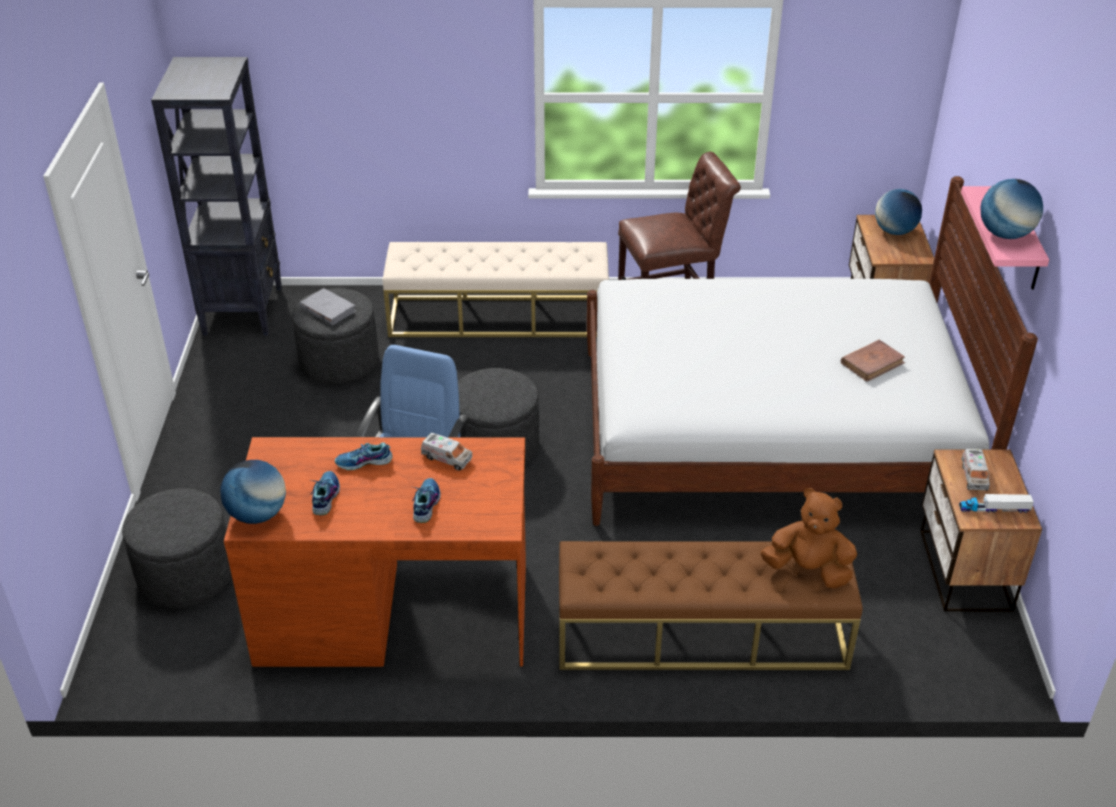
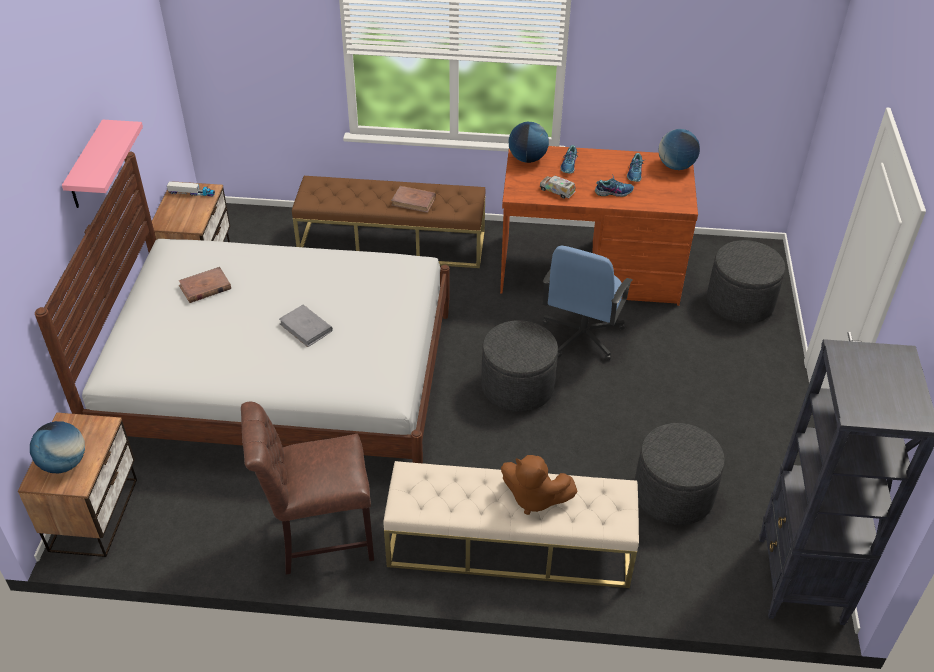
camera: 175 degrees left, 5 degrees up
grey book [299,288,356,326] -> grey book moved to [279,305,333,347]
brown plush toy [761,488,857,588] -> brown plush toy moved to [501,455,578,515]
toy truck [961,449,990,491] -> none
globe [981,179,1043,239] -> globe moved to [509,122,549,163]
none -> brown book [391,186,436,213]

